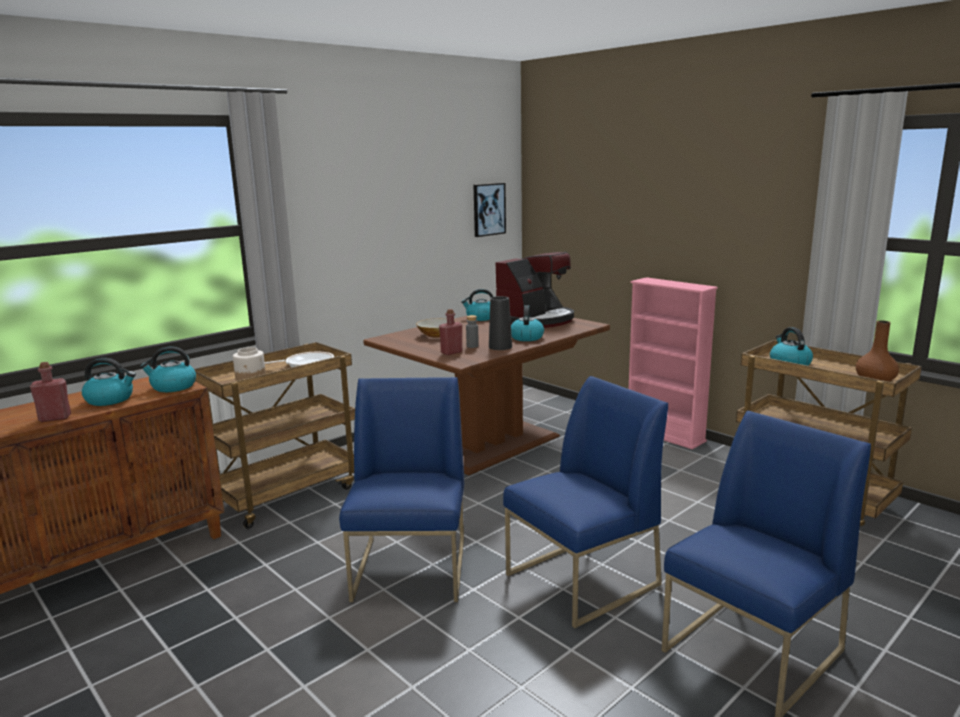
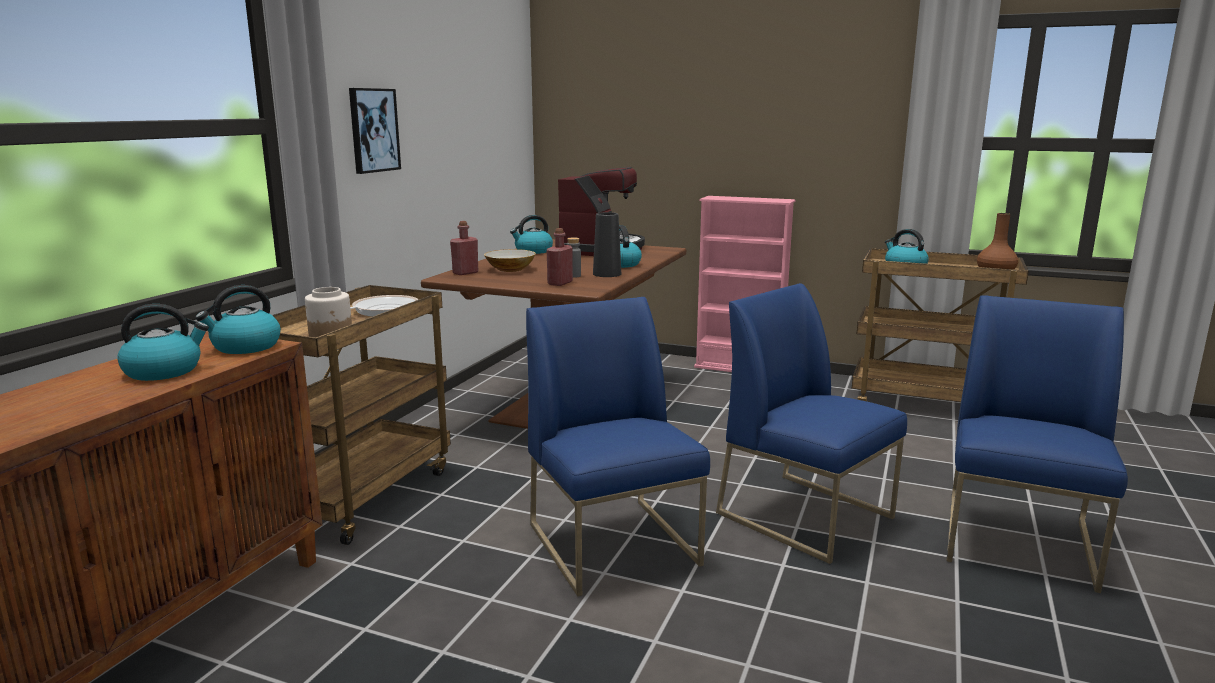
camera: 25 degrees left, 0 degrees up
red bottle [30,362,71,422] -> red bottle moved to [450,221,478,275]
picture [473,183,506,237] -> picture moved to [349,88,401,174]
blue chair [503,376,668,628] -> blue chair turned 75 degrees counterclockwise [716,283,907,564]

